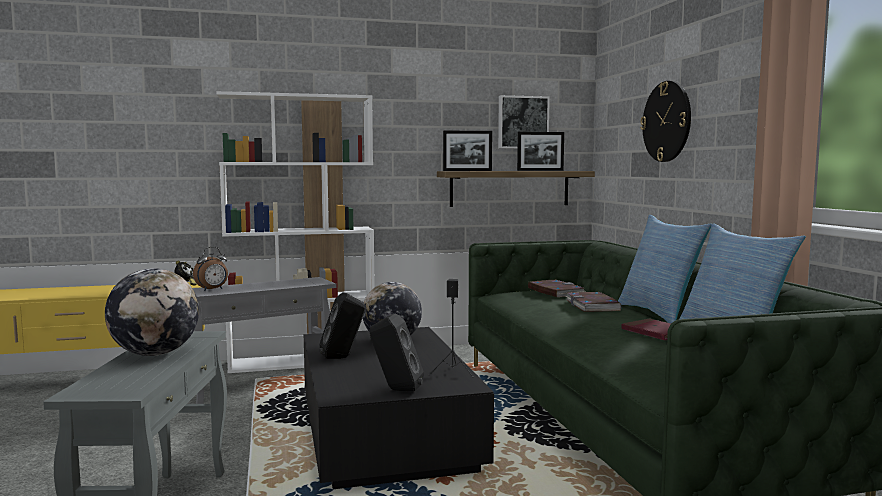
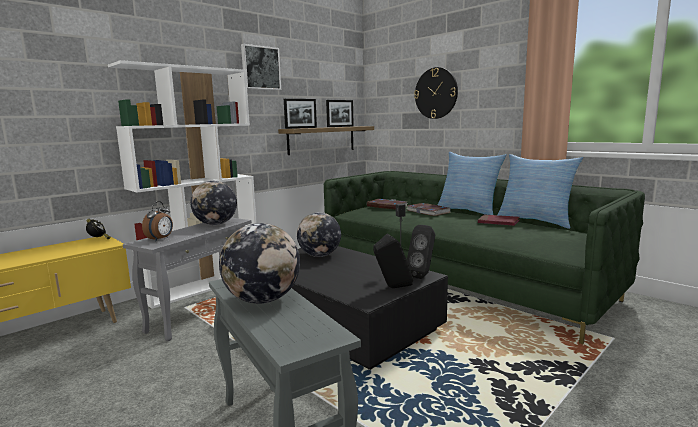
camera: 30 degrees left, 5 degrees up
black speaker [319,292,365,359] -> black speaker moved to [407,225,435,279]
picture [498,95,550,149] -> picture moved to [241,44,281,90]
none -> globe [190,181,237,225]

